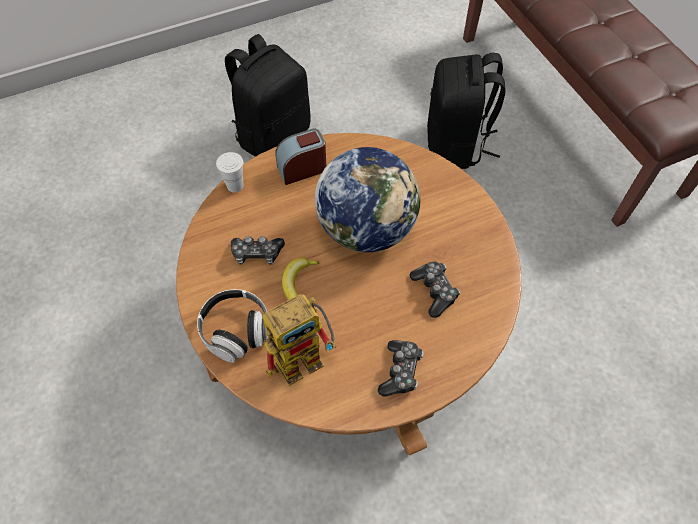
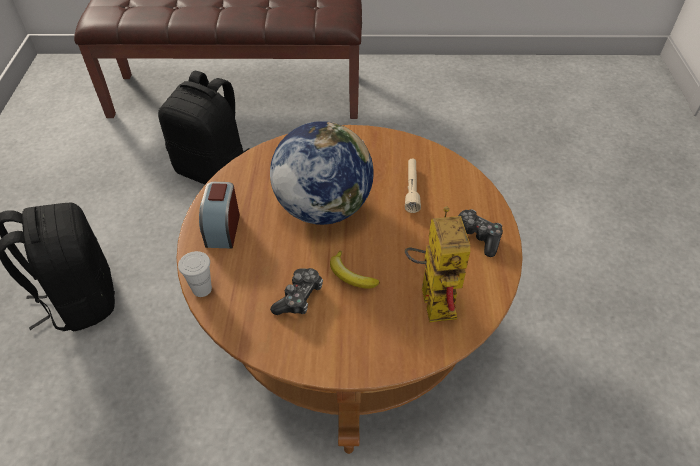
camera: 65 degrees left, 10 degrees down
headphones [197,289,268,363] -> none
game controller [409,261,460,318] -> beige flashlight [405,159,421,213]

